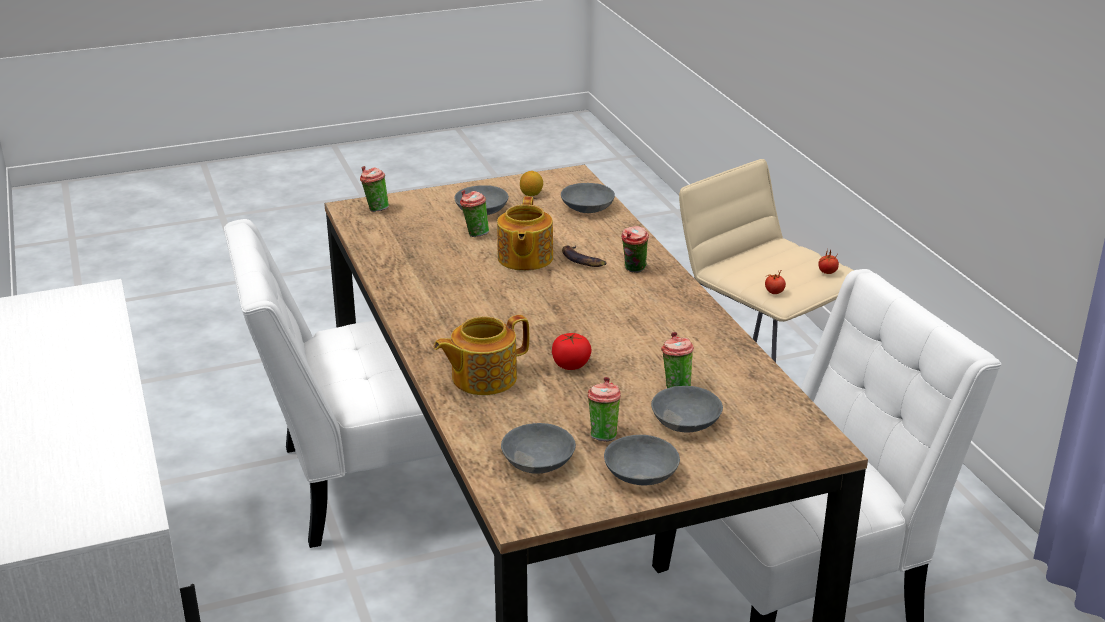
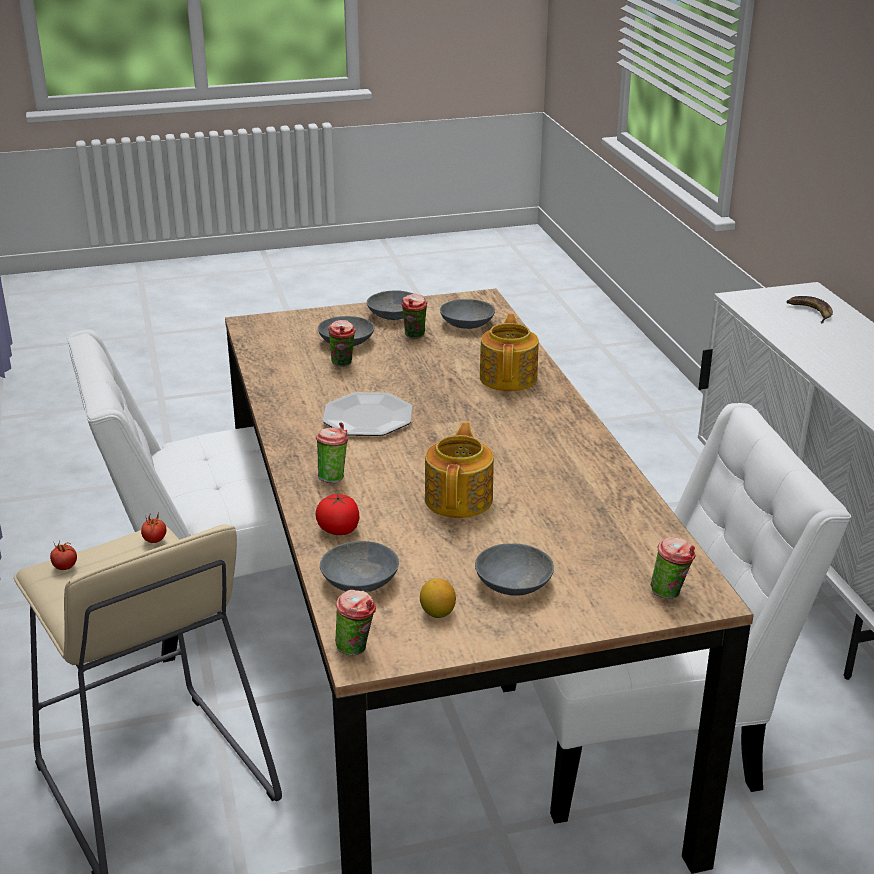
camera: 175 degrees left, 0 degrees up
teapot [434,315,529,395] -> teapot turned 60 degrees counterclockwise [480,314,539,391]
cup [460,190,489,237] -> cup moved to [335,590,376,655]
tomato [552,333,592,370] -> tomato moved to [316,493,359,535]
banana [562,245,607,267] -> banana moved to [787,296,833,323]
none -> plate [322,392,413,436]

